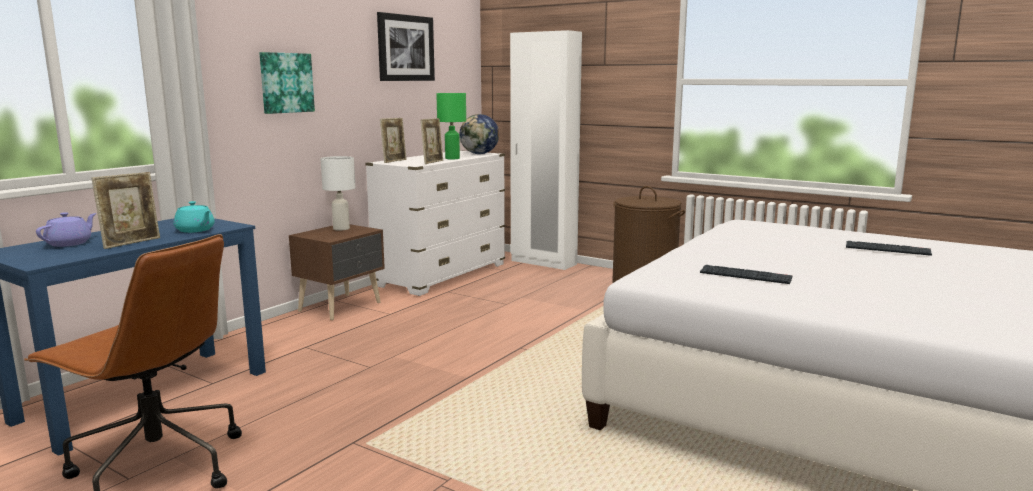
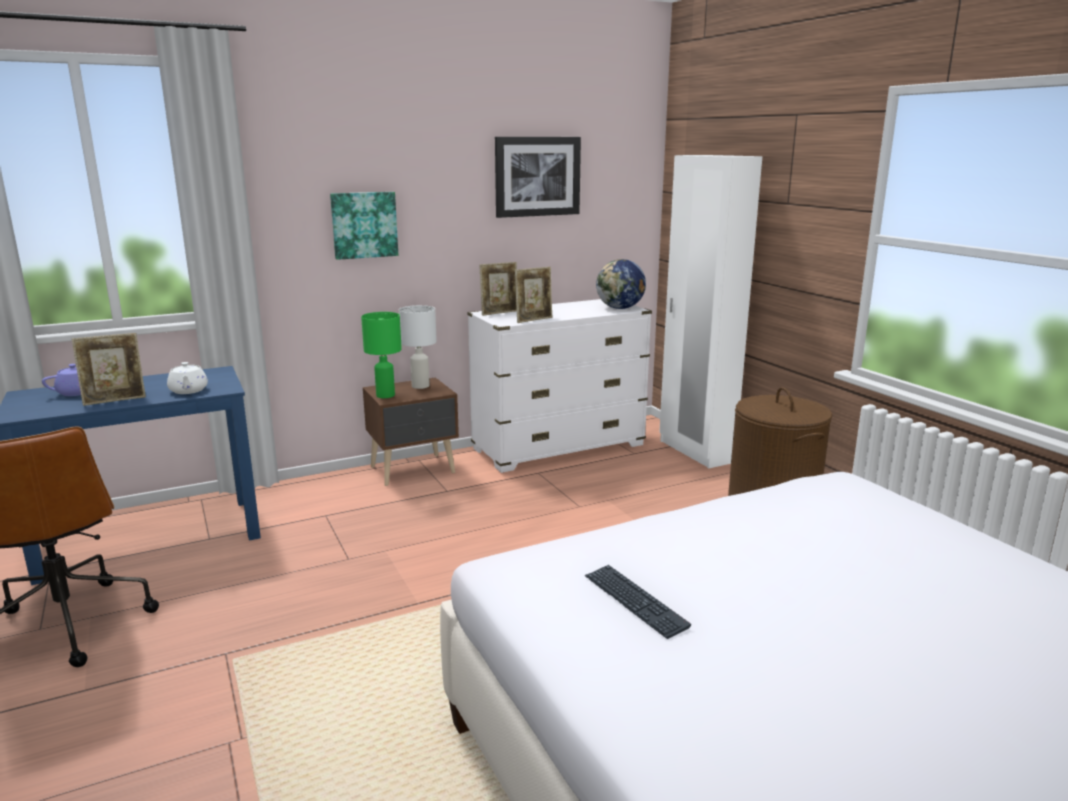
camera: 30 degrees right, 5 degrees up
turquoise teapot [174,201,215,233] -> white teapot [167,362,208,394]
green table lamp [436,93,466,159] -> green table lamp moved to [361,312,402,398]
keyboard [846,241,932,256] -> none

